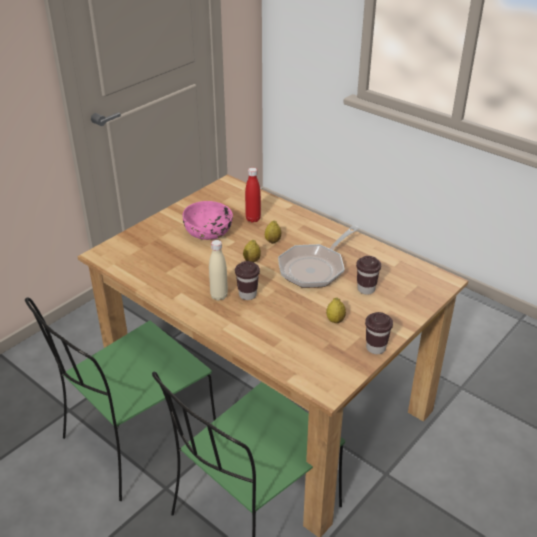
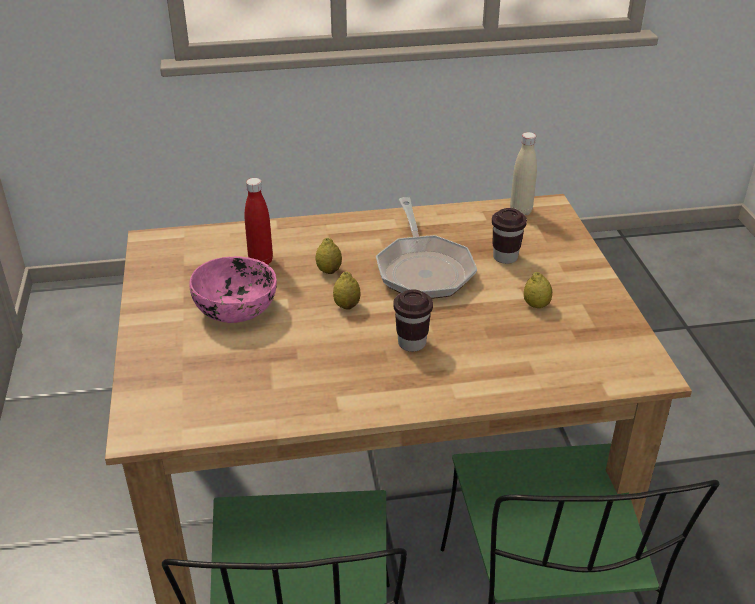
camera: 50 degrees left, 0 degrees up
beige bottle [209,240,228,301] -> beige bottle moved to [510,132,537,215]
brown cup [365,312,393,354] -> none

